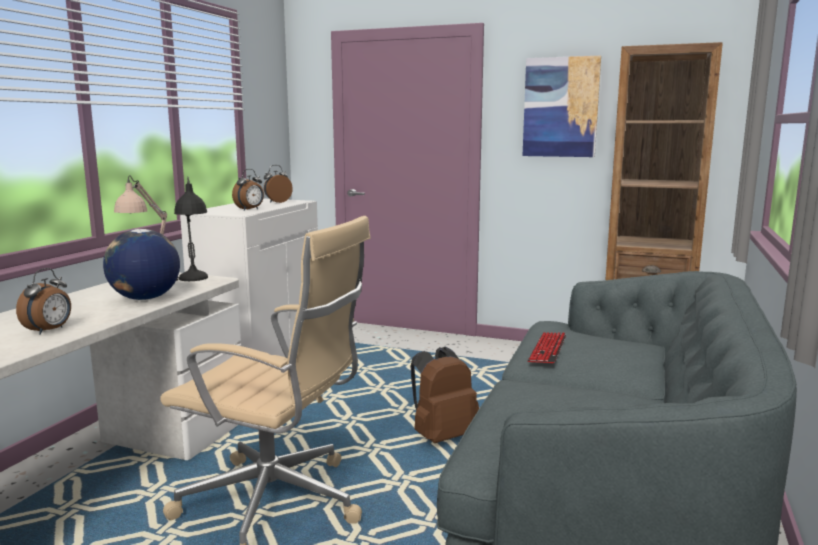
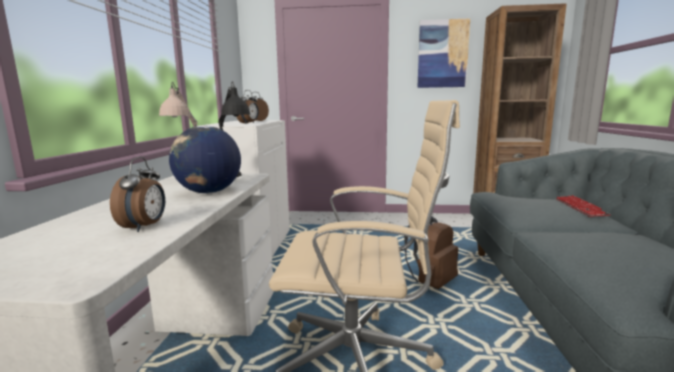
camera: 15 degrees left, 0 degrees up
keyboard [528,332,566,363] -> keyboard moved to [556,195,611,217]

